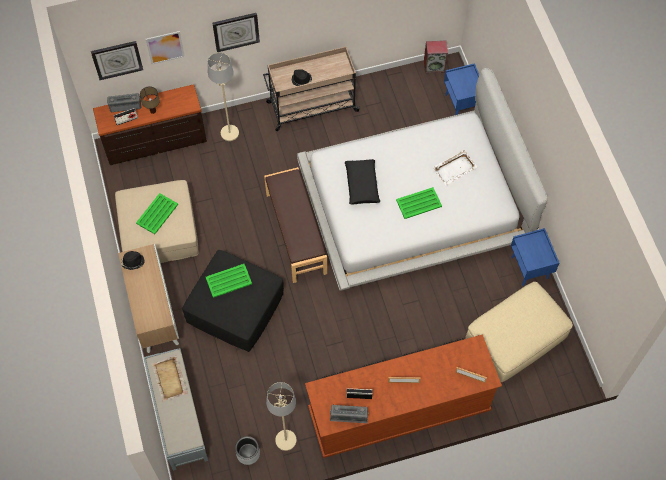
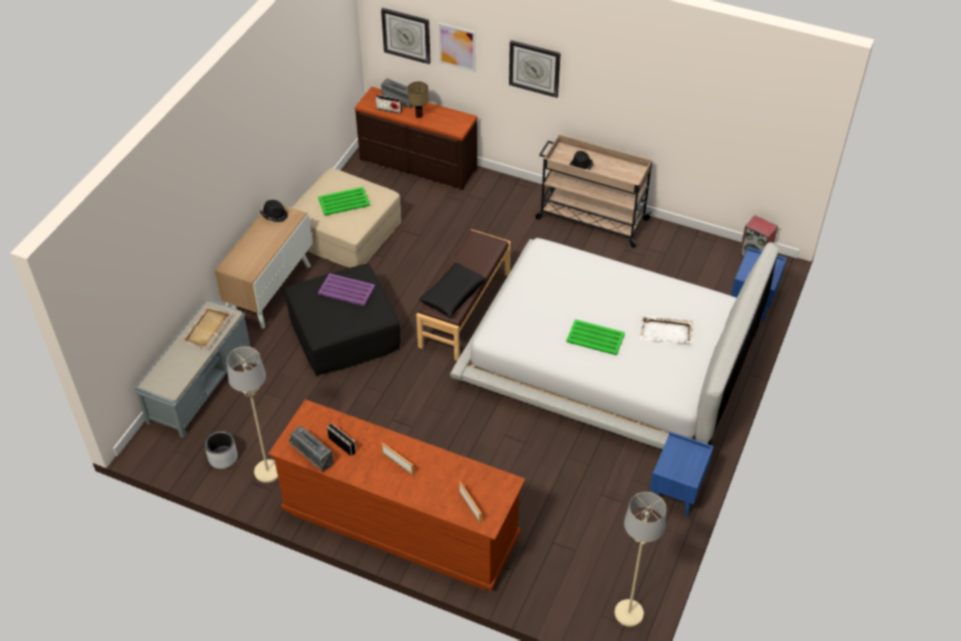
camera: 40 degrees right, 15 degrees down
green tray [206,264,252,298] -> purple tray [318,273,375,306]
beige floor lamp [208,52,239,141] -> beige floor lamp moved to [614,492,666,627]
black pillow [345,159,380,204] -> black pillow moved to [419,263,486,317]
beige ottoman [465,282,573,382] -> none

